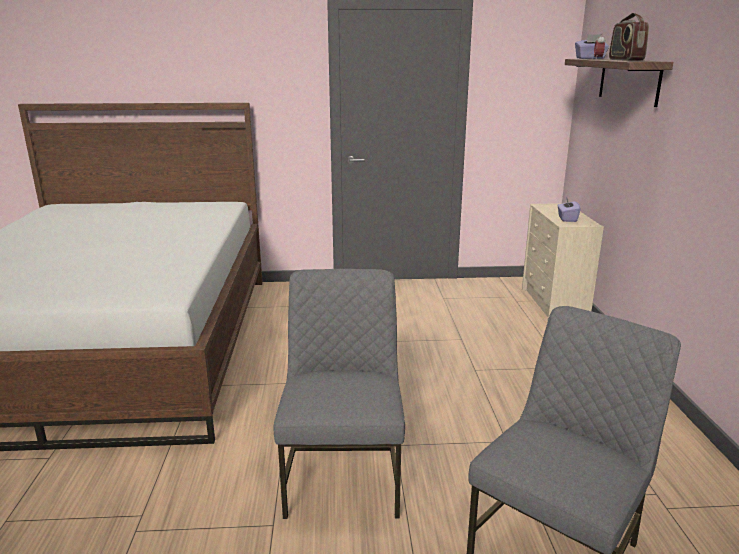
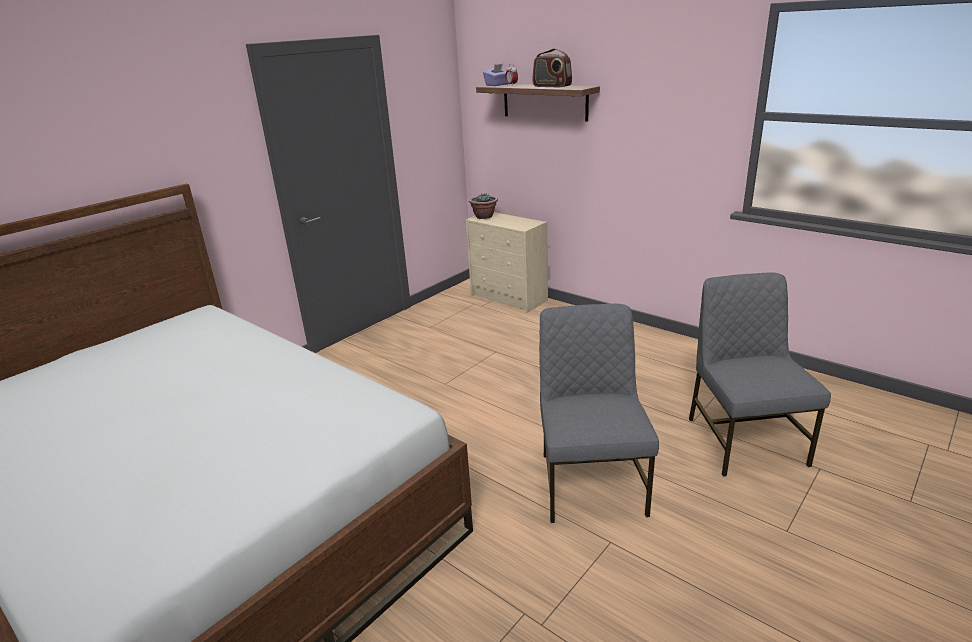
camera: 45 degrees left, 5 degrees up
grey chair [274,269,405,519] -> grey chair turned 45 degrees clockwise [539,304,659,523]
purple tissue box [557,197,581,222] -> none
none -> potted plant [469,193,498,219]

